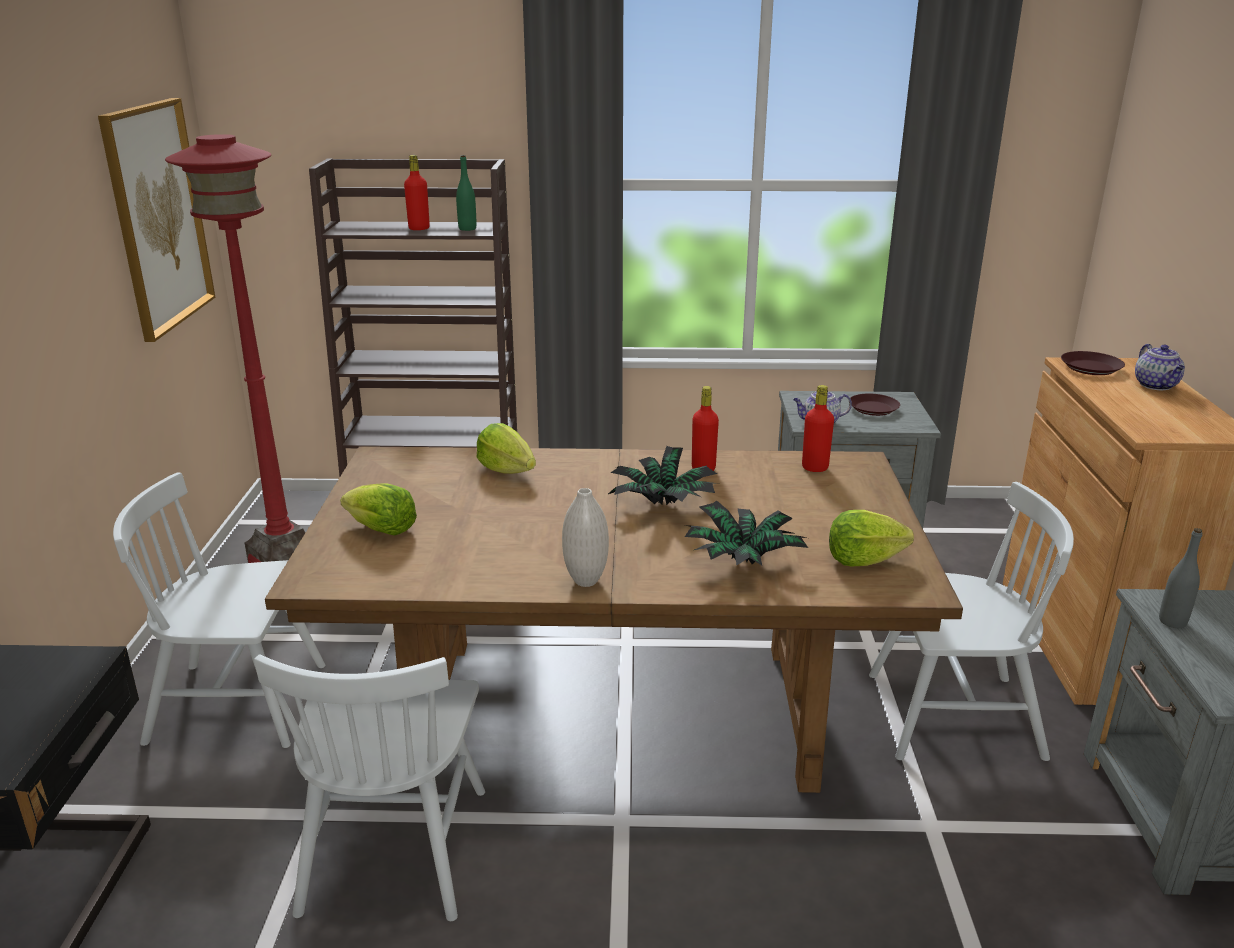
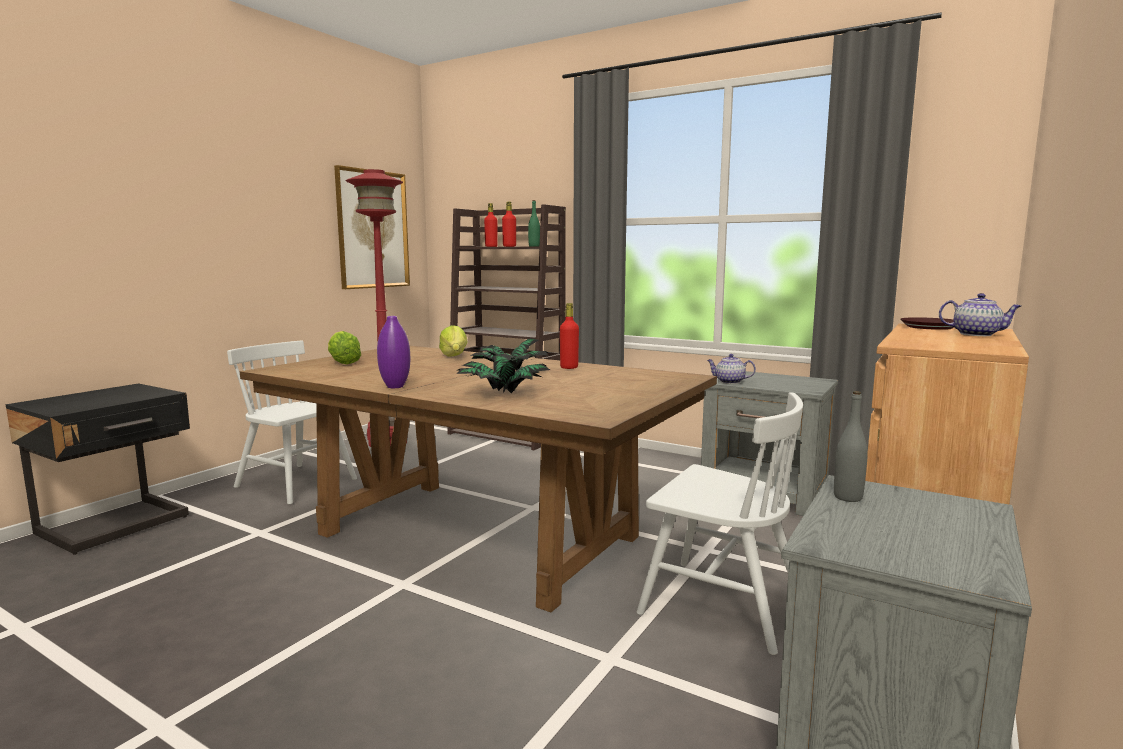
camera: 30 degrees right, 15 degrees down
white chair [254,654,485,921] -> none
white vase [562,488,609,587] -> purple vase [377,316,410,388]
red bottle [802,385,834,472] -> red bottle moved to [484,203,497,247]
lettuce [829,510,914,566] -> none
brown plate [850,393,900,416] -> none
teapot [1135,344,1185,390] -> teapot turned 90 degrees counterclockwise [939,293,1021,336]

